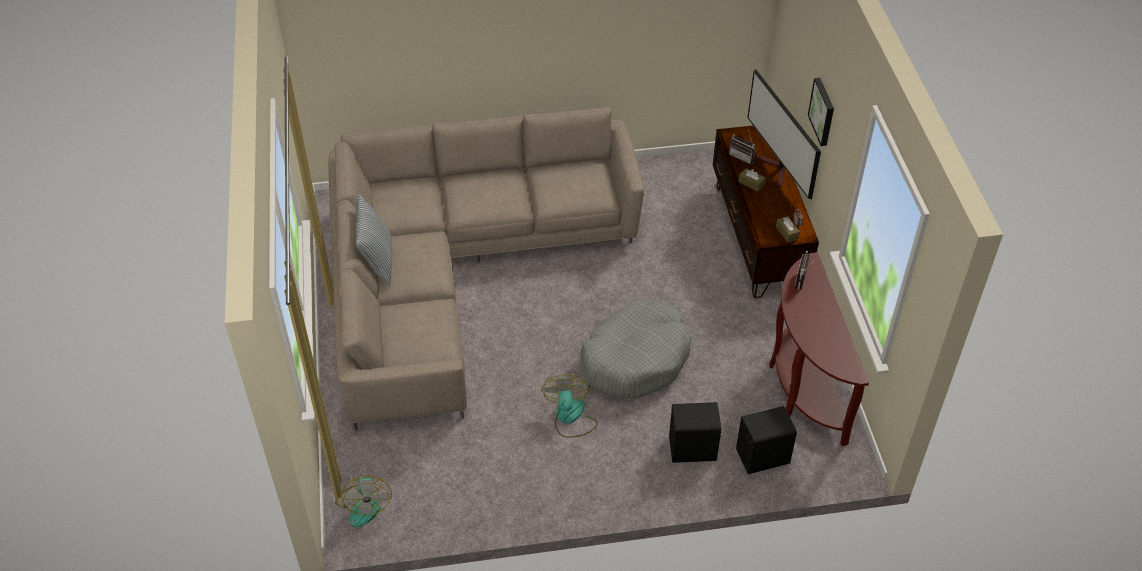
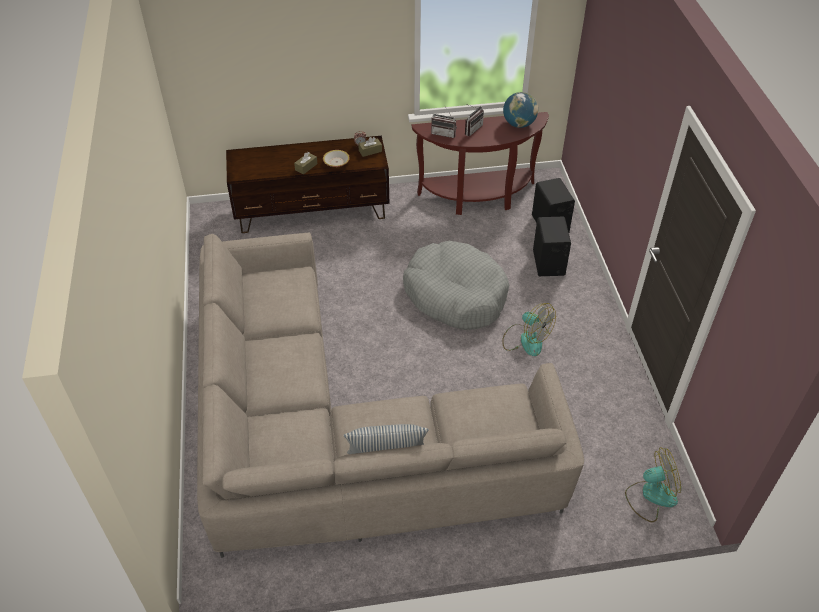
camera: 90 degrees left, 0 degrees up
fan [541,375,598,438] -> fan turned 135 degrees counterclockwise [502,303,556,356]
radio [729,128,756,164] -> radio moved to [465,104,484,136]
television [747,69,821,199] -> none
picture [808,78,834,146] -> none
none -> bowl [323,150,350,167]
none -> globe [503,92,538,128]

